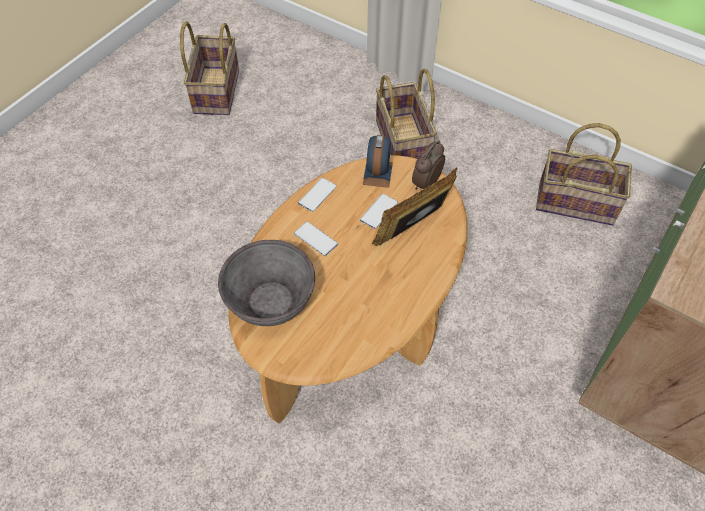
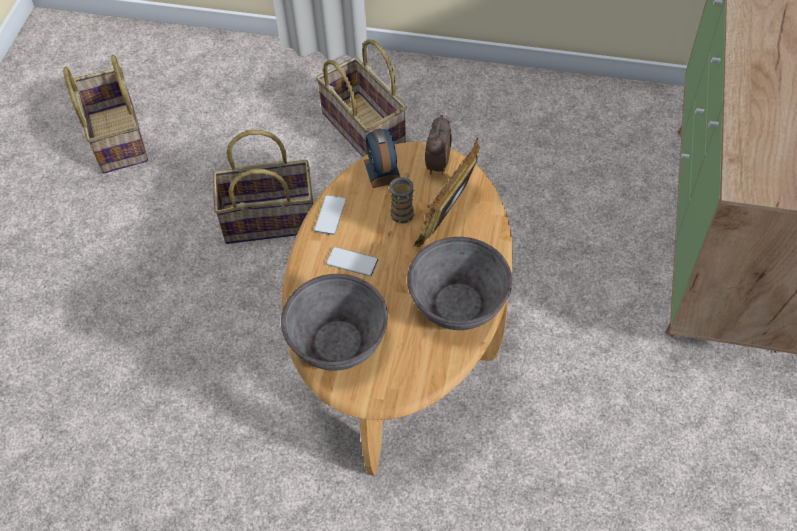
camera: 20 degrees left, 0 degrees up
phone [360,194,398,229] -> mug [387,173,416,224]
basket [536,123,632,225] -> basket moved to [213,130,313,244]
none -> grey bowl [407,237,512,330]

